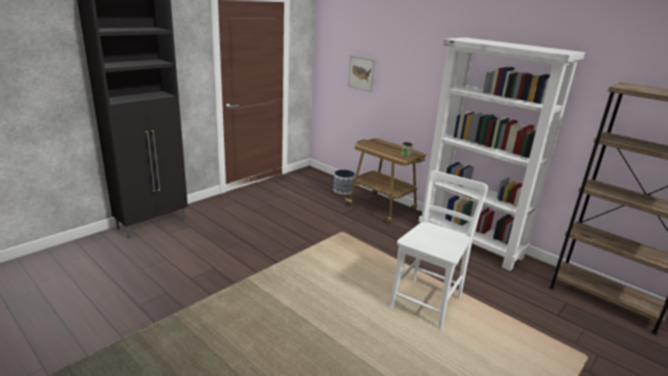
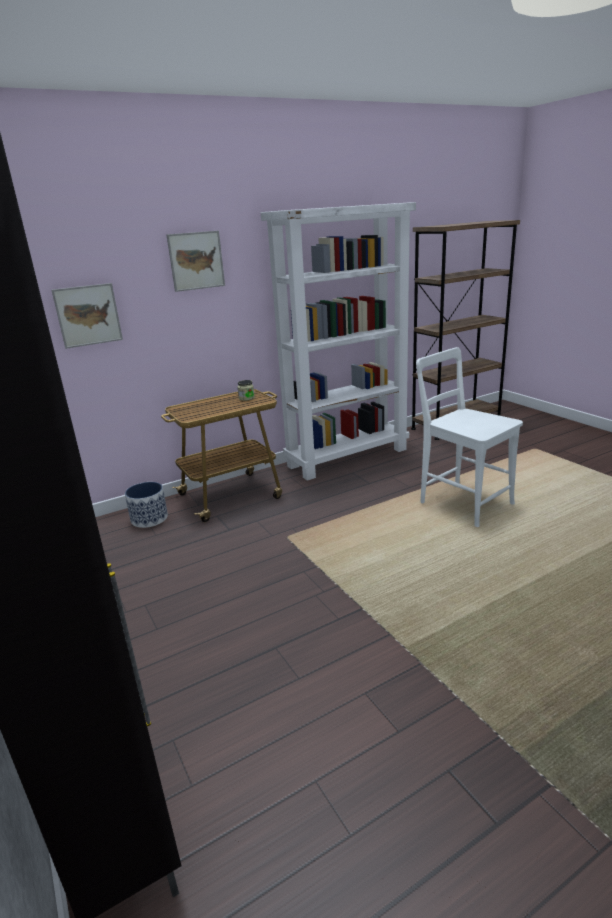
camera: 70 degrees left, 0 degrees up
none -> picture [166,231,225,292]

